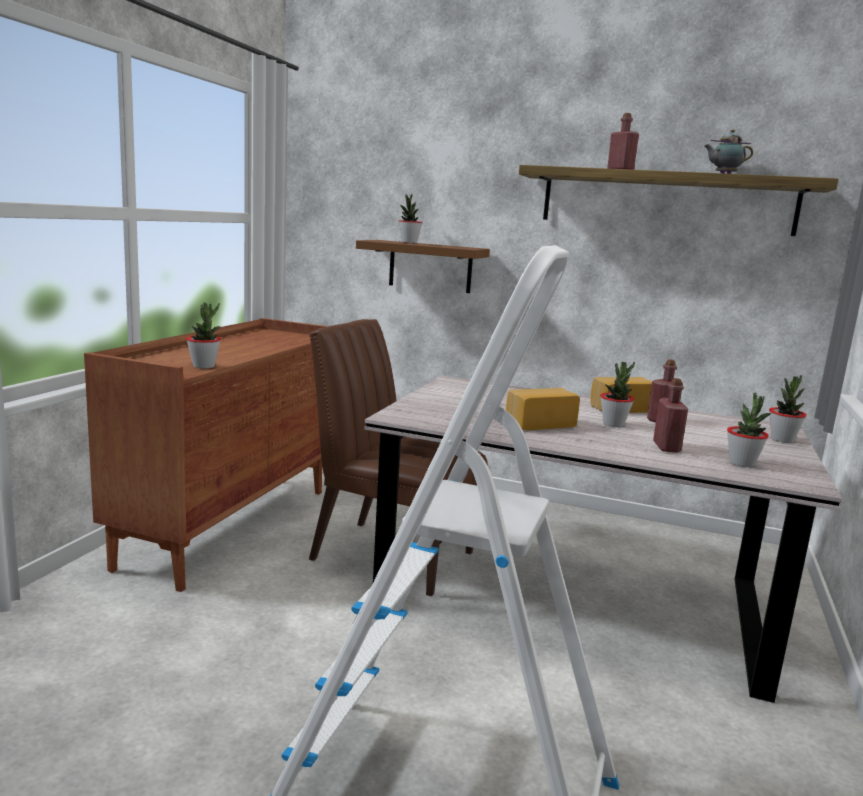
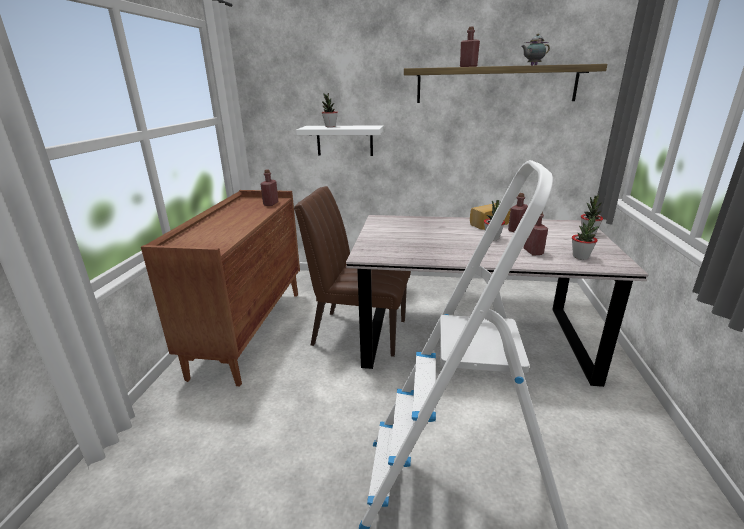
camera: 10 degrees left, 10 degrees up
potted plant [186,303,221,369] -> none
brown shelf [356,240,490,293] -> white shelf [296,126,384,156]
bread [506,388,580,430] -> none
none -> red bottle [260,169,278,206]

